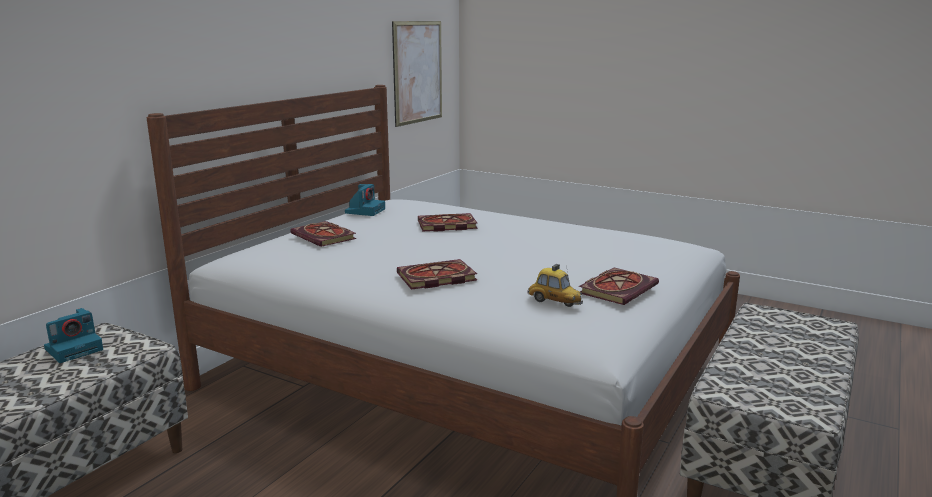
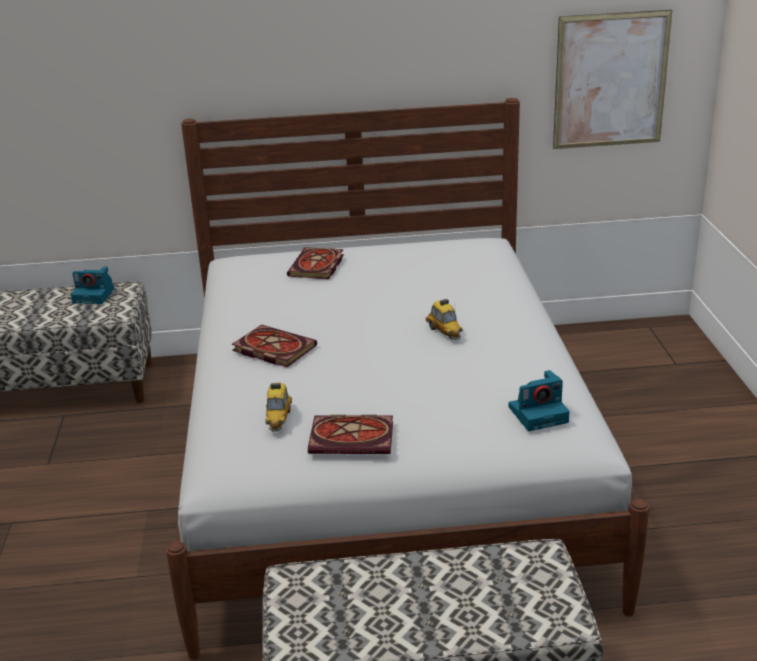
camera: 55 degrees right, 10 degrees up
camera [345,184,385,216] -> camera moved to [508,370,570,431]
book [418,213,478,232] -> none
none -> toy car [426,299,463,340]

